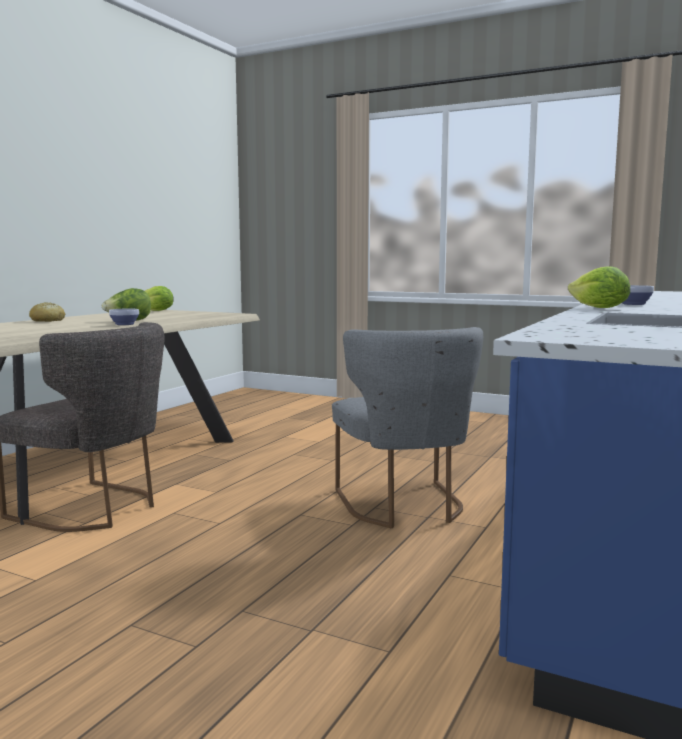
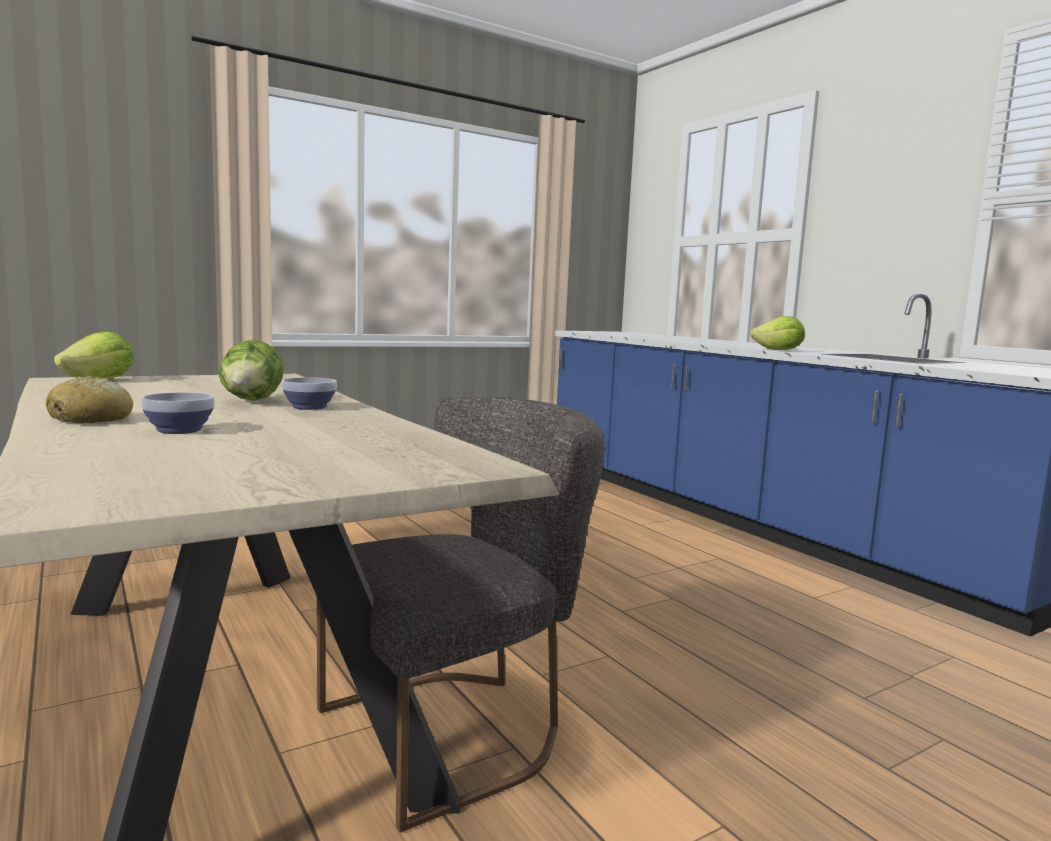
camera: 60 degrees left, 0 degrees up
grey chair [332,327,483,528] -> none
bowl [622,285,654,305] -> bowl moved to [141,392,215,434]

